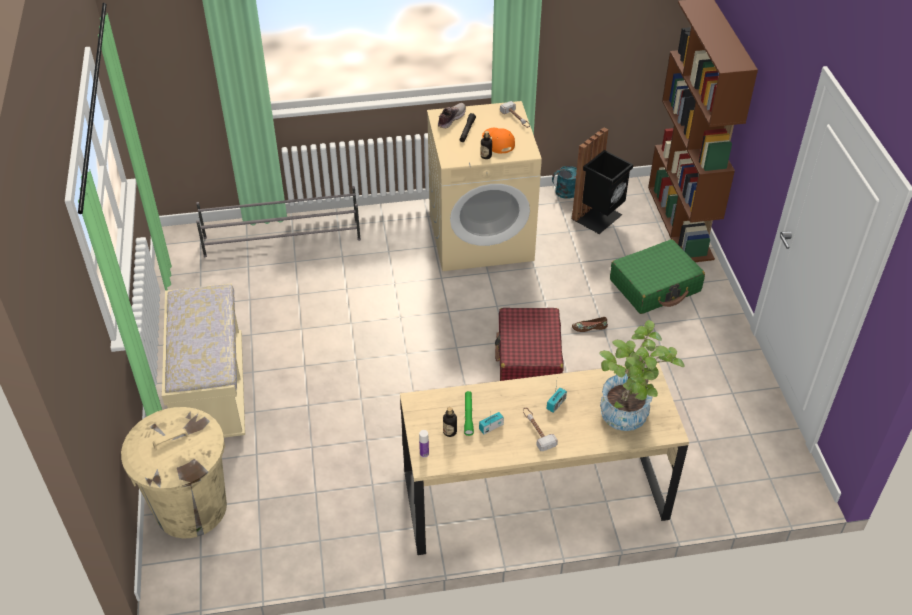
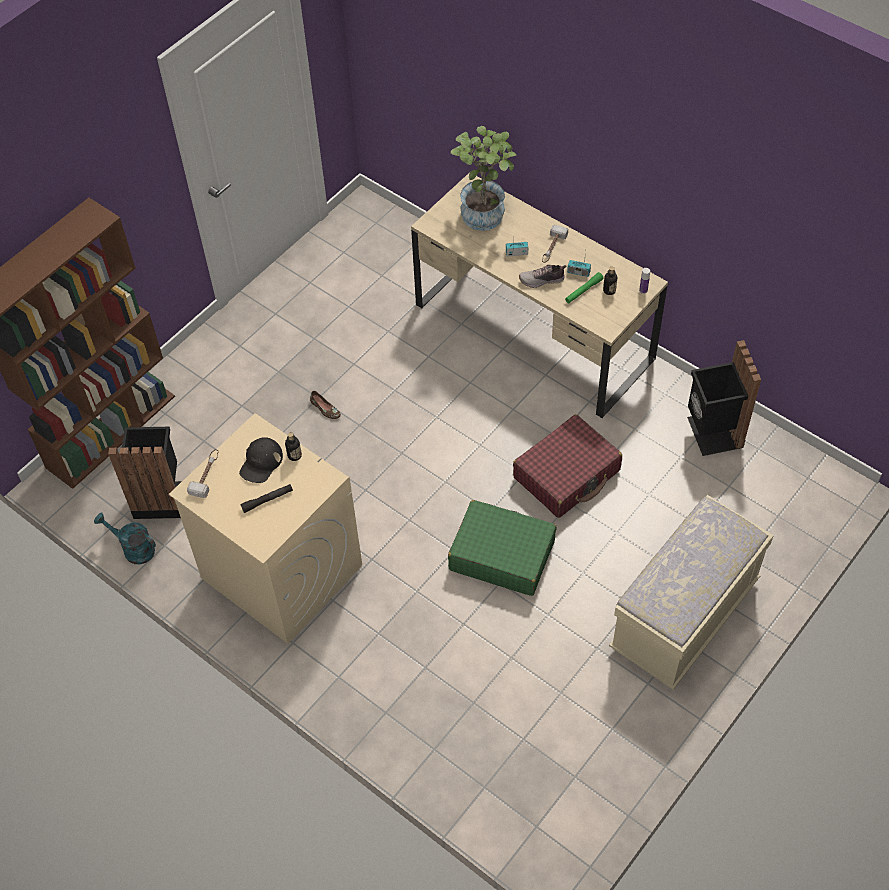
camera: 130 degrees left, 10 degrees up
beige trash can [121,407,227,538] -> none
grey shoe rack [196,186,361,257] -> none
shoe [438,103,466,129] -> shoe moved to [519,265,566,288]
orange cap [482,128,515,154] -> black cap [239,437,283,483]
red suitcase [495,308,564,381] -> red suitcase moved to [513,414,622,518]
green suitcase [610,239,705,314] -> green suitcase moved to [448,500,557,596]
none -> black trash can [687,340,761,456]

